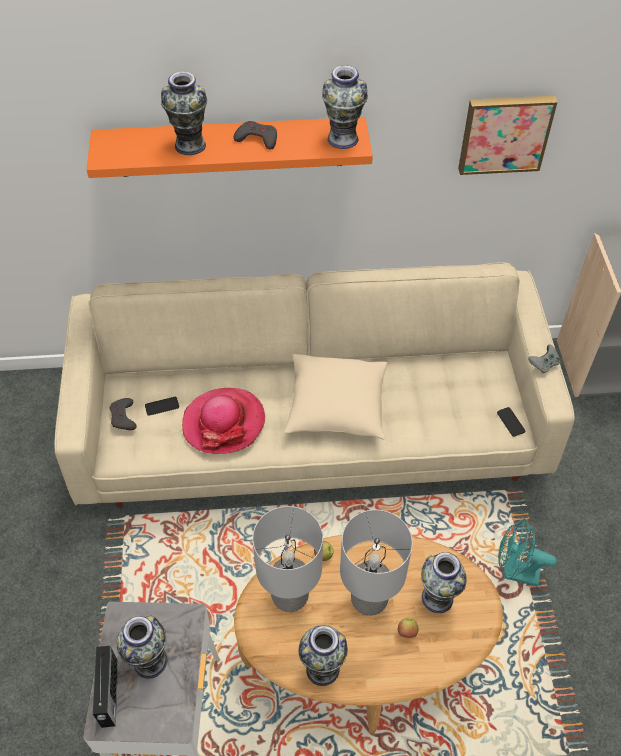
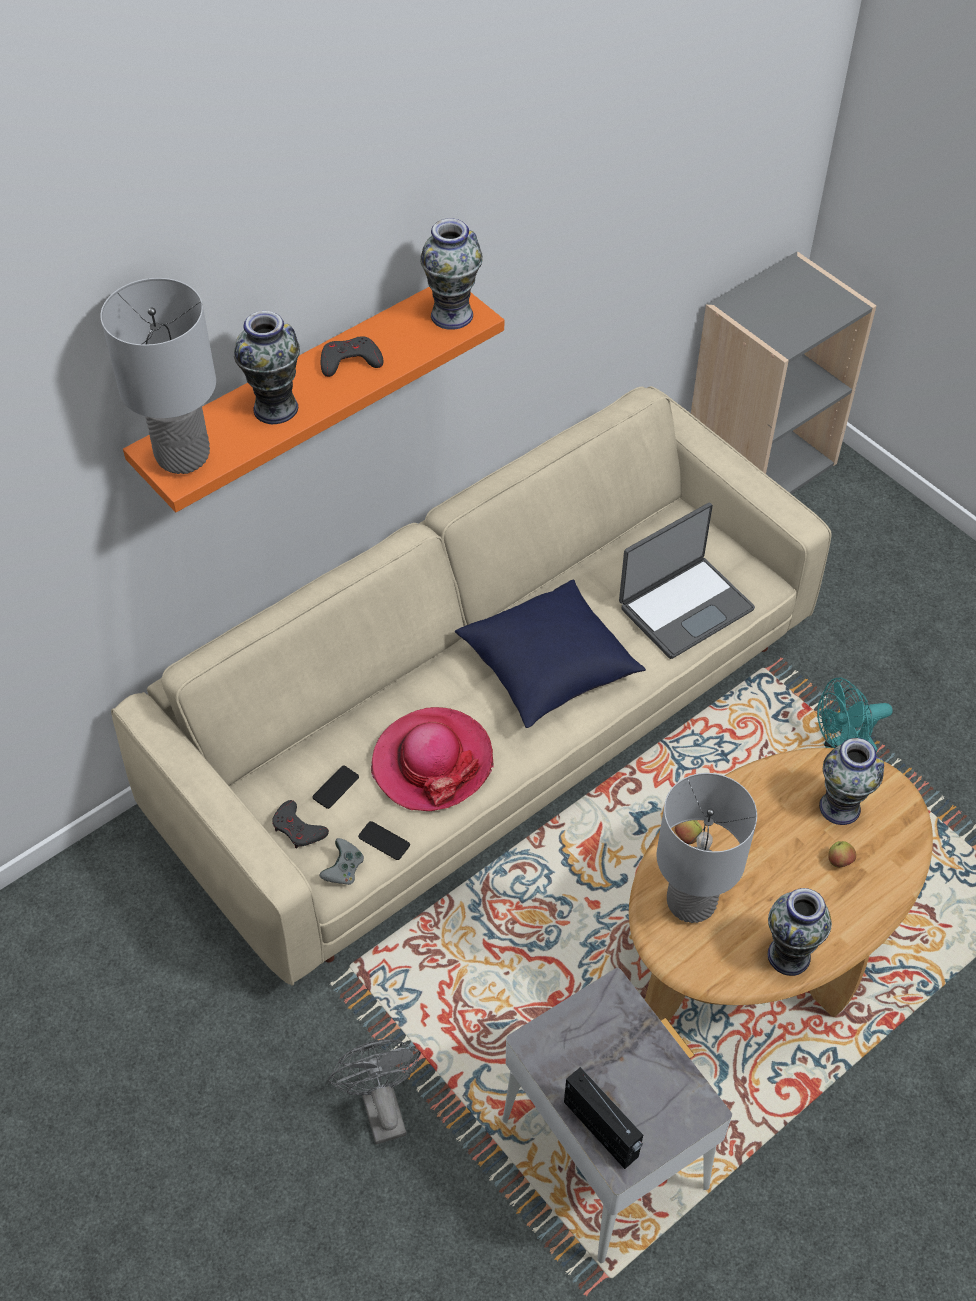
camera: 35 degrees left, 0 degrees up
vase [116,616,167,679] -> none
beige pillow [284,354,388,440] -> blue pillow [455,580,646,728]
grey table lamp [340,510,413,616] -> grey table lamp moved to [100,278,216,474]
picture [458,96,557,175] -> none
phone [497,407,525,437] -> phone moved to [358,821,410,860]
grey game controller [528,344,560,373] -> grey game controller moved to [319,838,364,885]
none -> grey fan [328,1039,421,1144]
none -> laptop [619,503,755,659]

